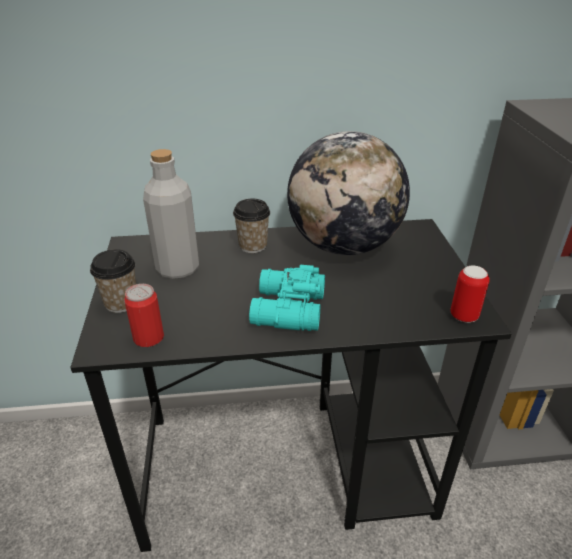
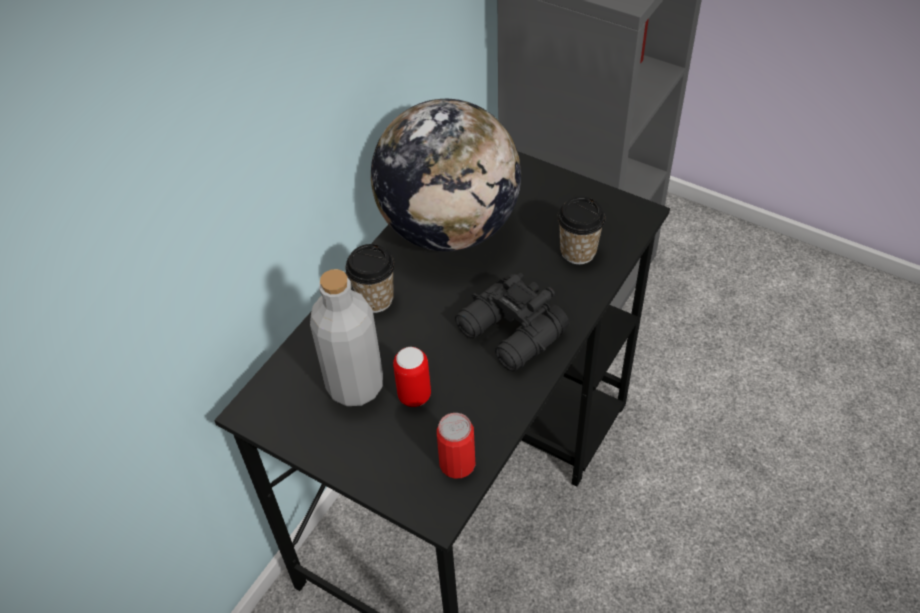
camera: 50 degrees left, 15 degrees up
cup [90,249,136,313] -> cup moved to [557,197,605,264]
turquoise binoculars [249,265,325,331] -> black binoculars [455,273,569,372]
can [450,266,490,323] -> can moved to [393,347,431,407]

